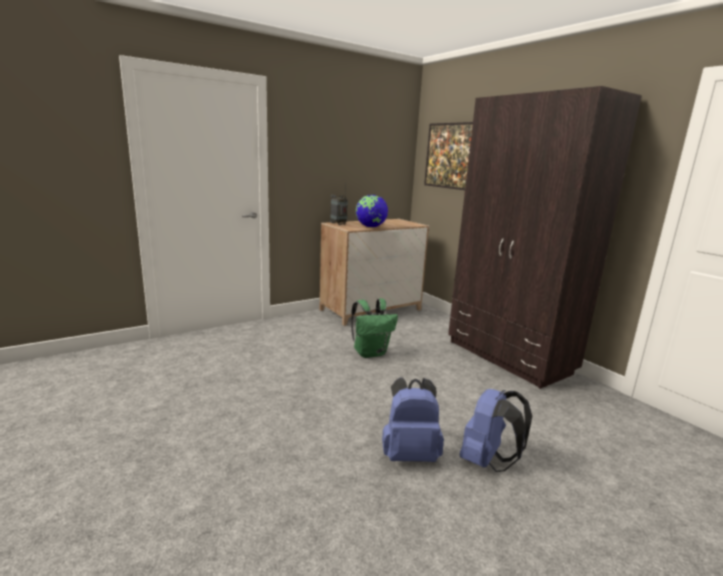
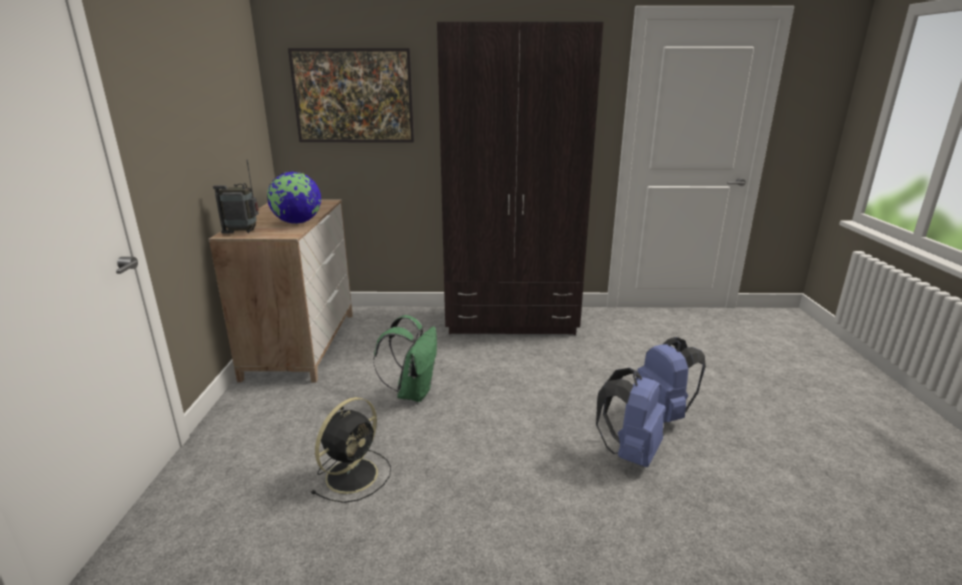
camera: 55 degrees left, 5 degrees up
none -> black fan [311,397,391,503]

